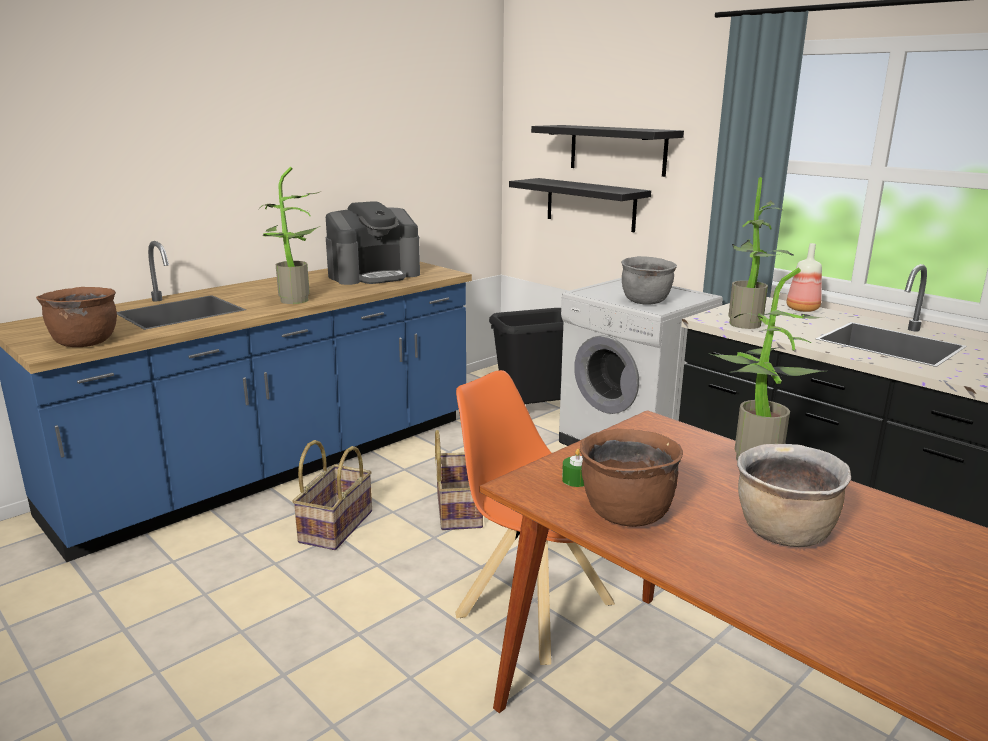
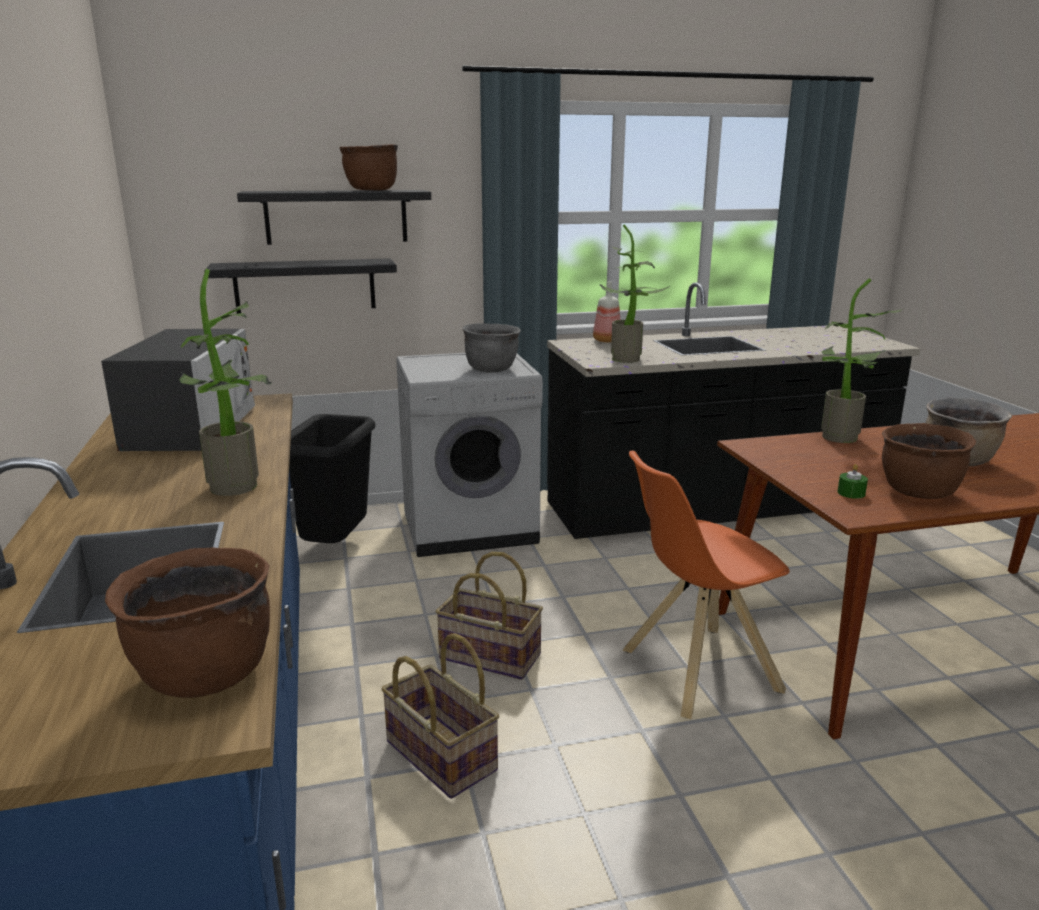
camera: 60 degrees left, 0 degrees up
coffee machine [326,201,420,285] -> microwave [101,329,255,451]
none -> brown cooking pot [339,144,398,190]

